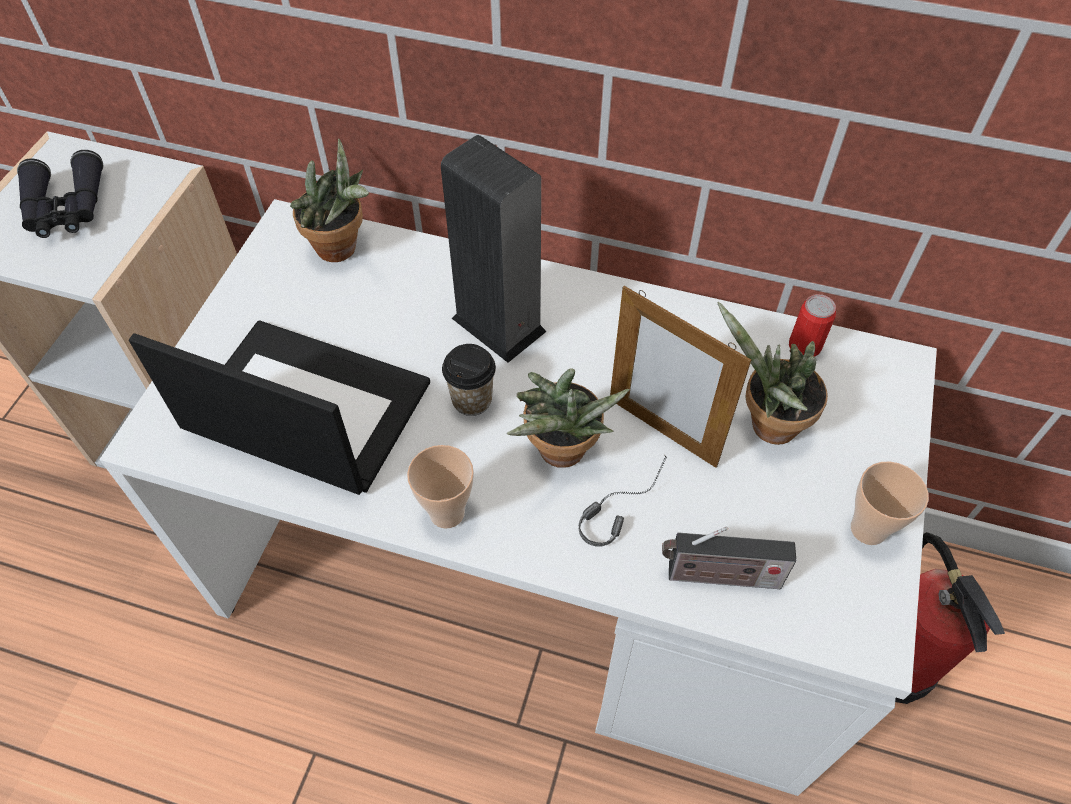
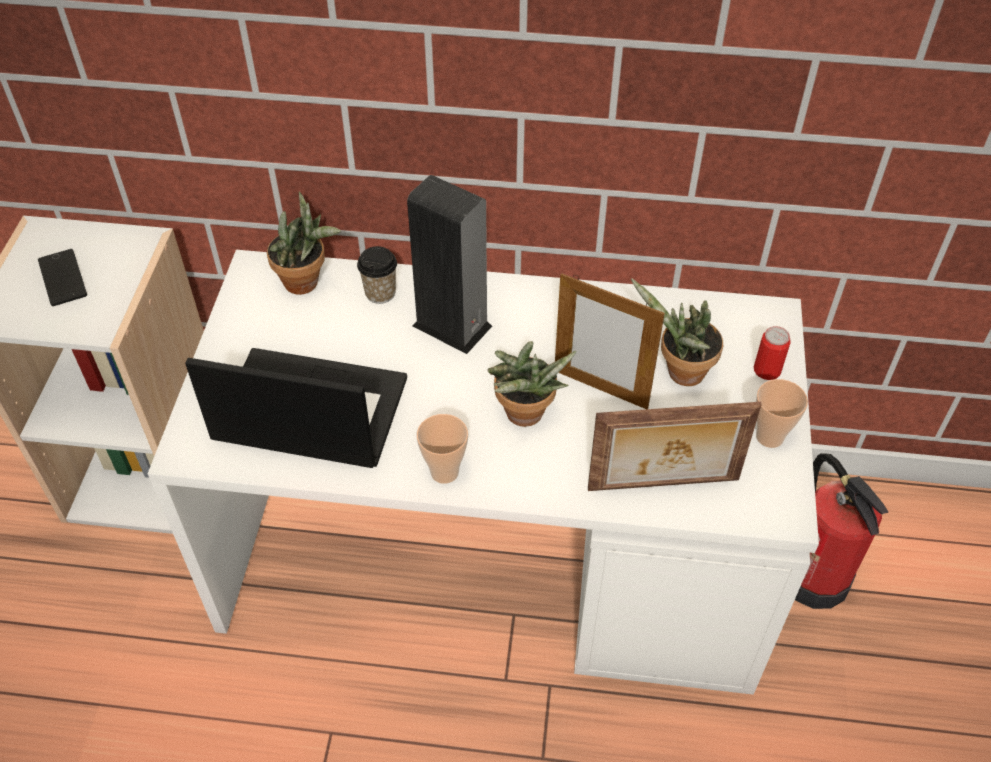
camera: 10 degrees left, 5 degrees down
black binoculars [17,150,103,238] -> phone [38,249,87,306]
cup [442,344,496,416] -> cup moved to [357,246,397,304]
headphones [579,456,667,547] -> none
radio [662,526,796,589] -> picture frame [588,402,762,491]
can [789,294,836,356] -> can moved to [754,326,791,380]

